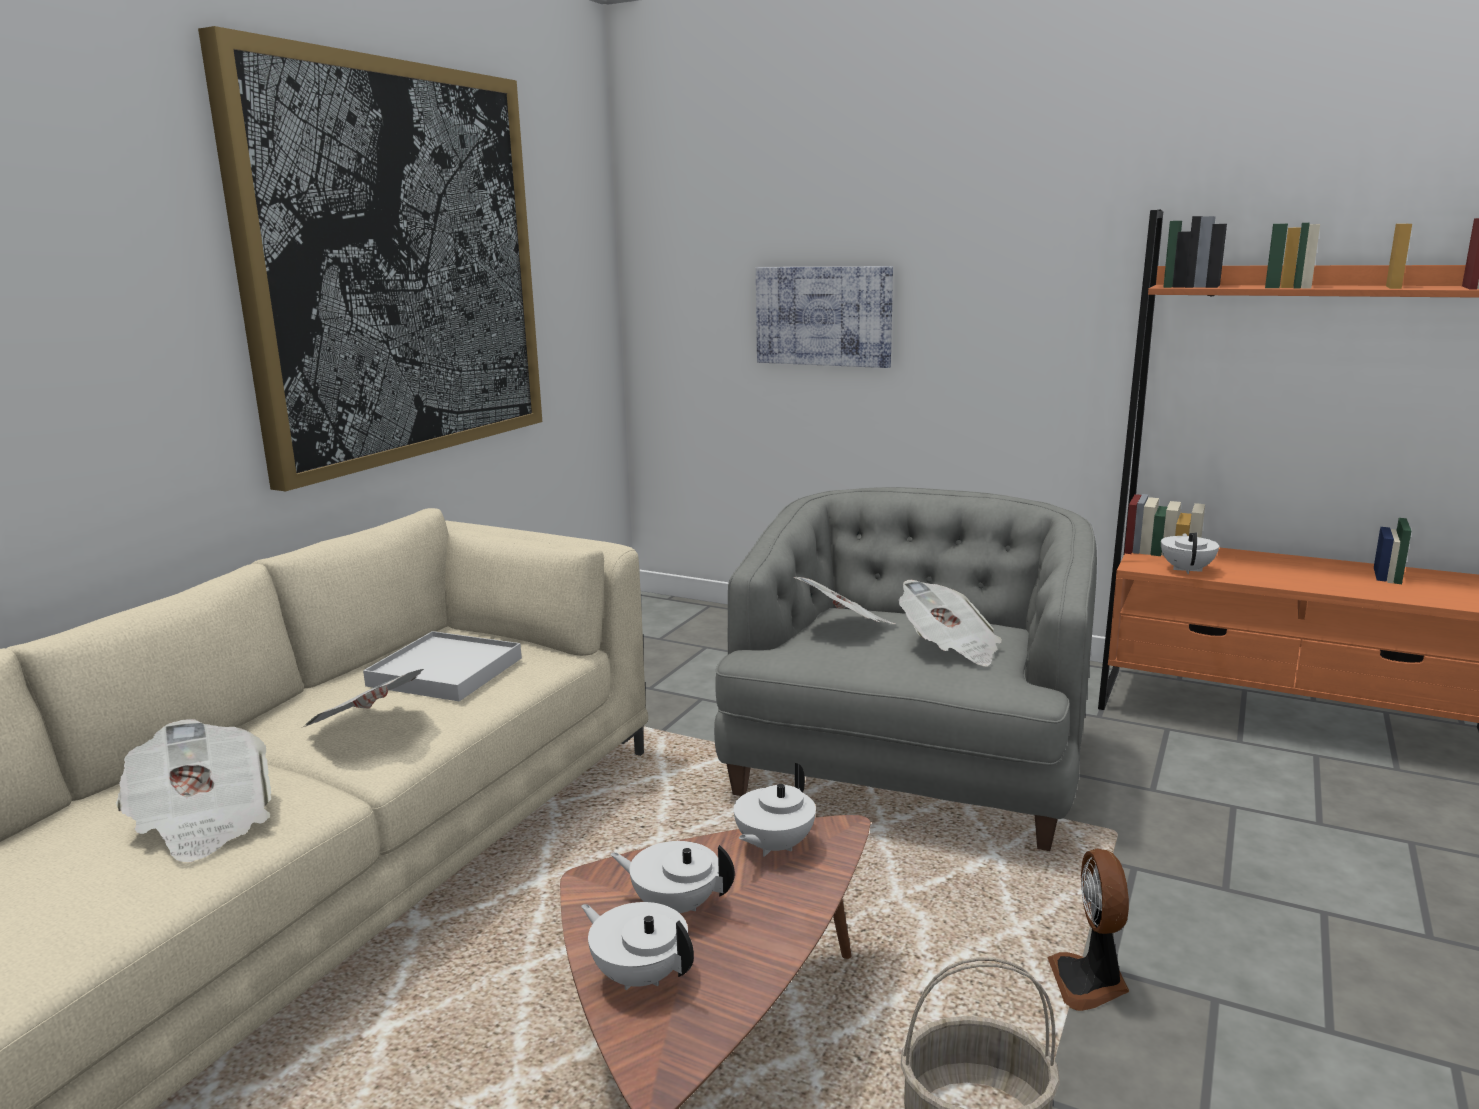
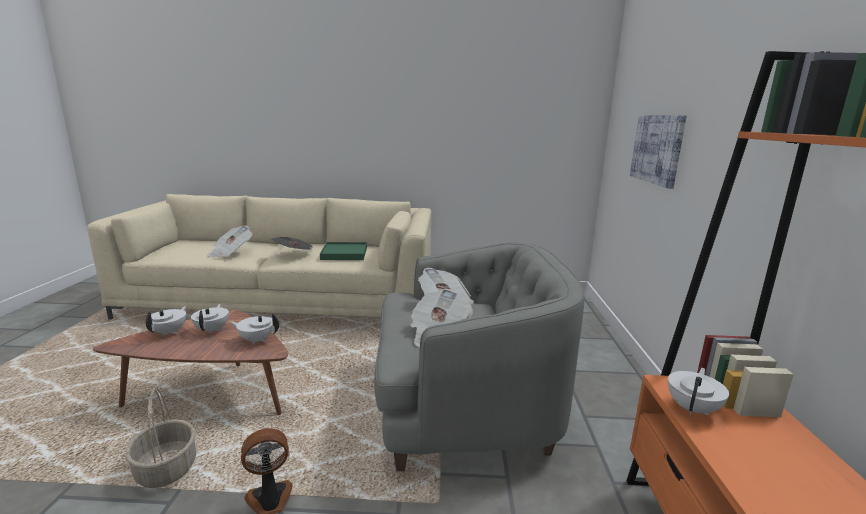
camera: 65 degrees right, 0 degrees up
picture [198,26,542,491] -> none
white tray [363,631,522,701] -> green tray [320,242,367,260]
white teapot [1161,532,1219,574] -> white teapot turned 45 degrees counterclockwise [668,368,729,416]

